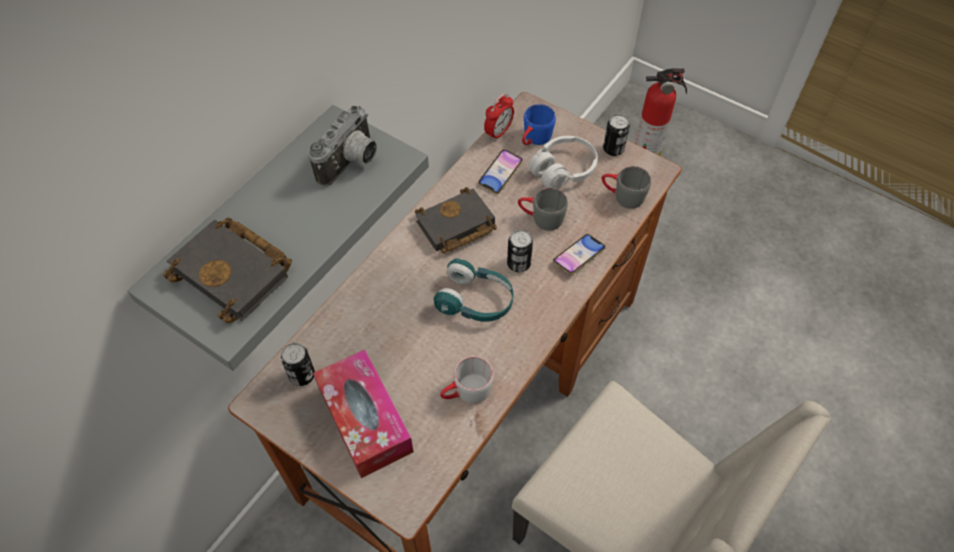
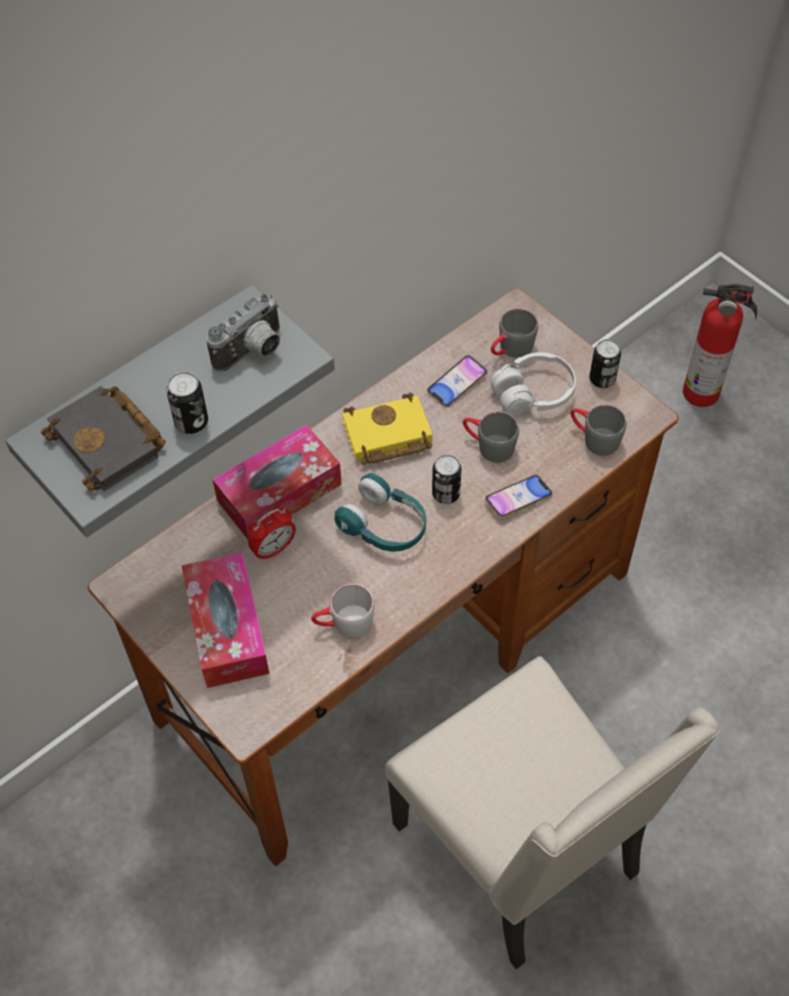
camera: 15 degrees right, 0 degrees up
can [281,343,315,386] -> can moved to [166,372,208,434]
black book [415,187,497,254] -> yellow book [342,392,432,465]
alarm clock [484,93,514,141] -> alarm clock moved to [248,508,296,561]
blue mug [522,104,556,145] -> grey mug [491,309,538,358]
none -> tissue box [212,425,342,540]

